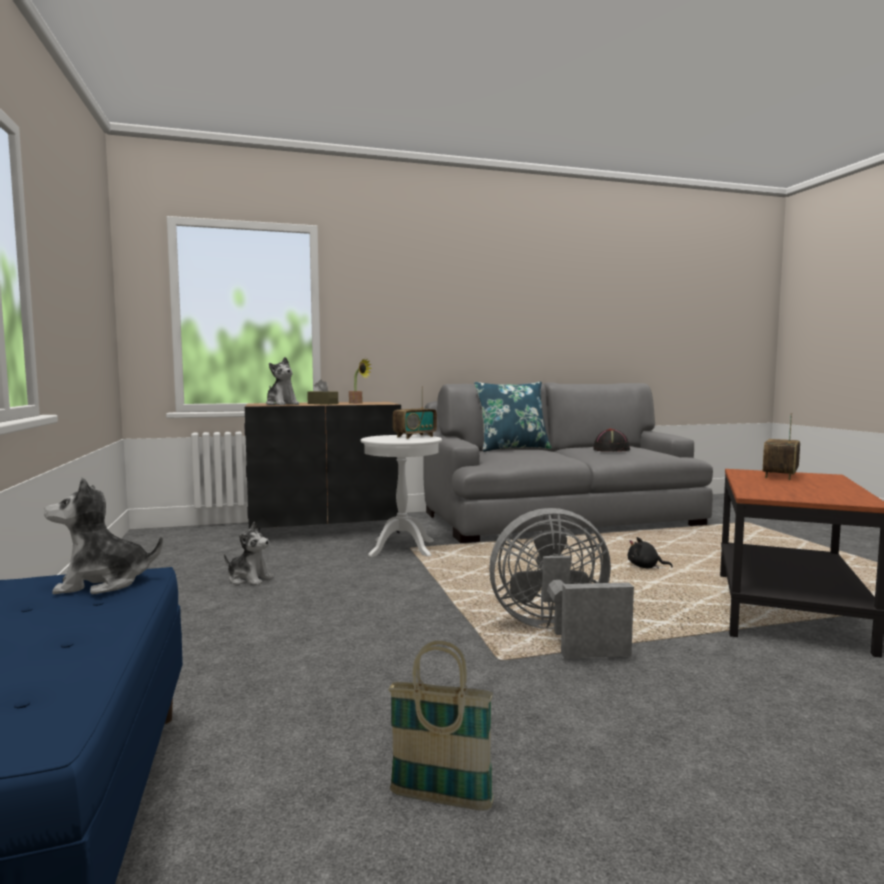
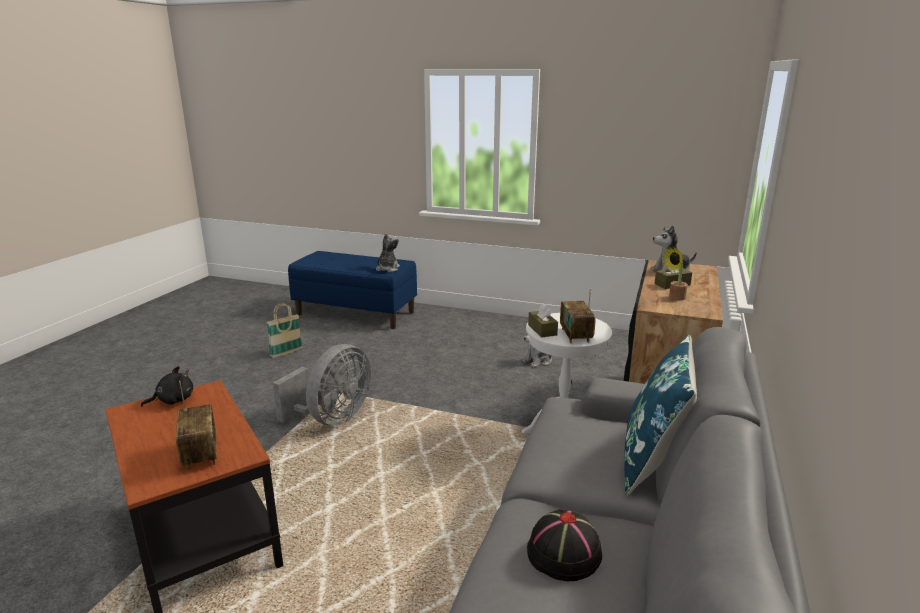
camera: 125 degrees right, 15 degrees up
black plush toy [628,537,673,569] -> black plush toy moved to [141,366,193,407]
none -> brown tissue box [528,304,558,337]

